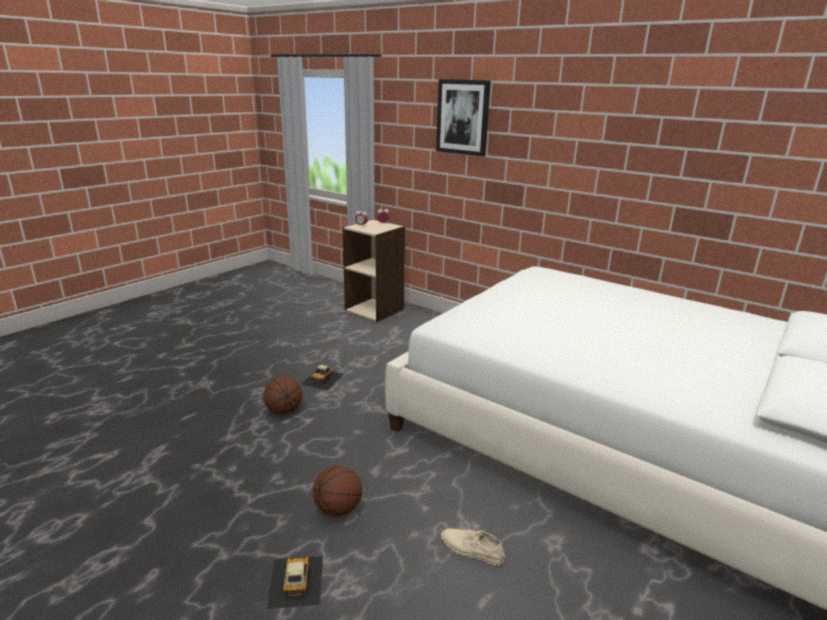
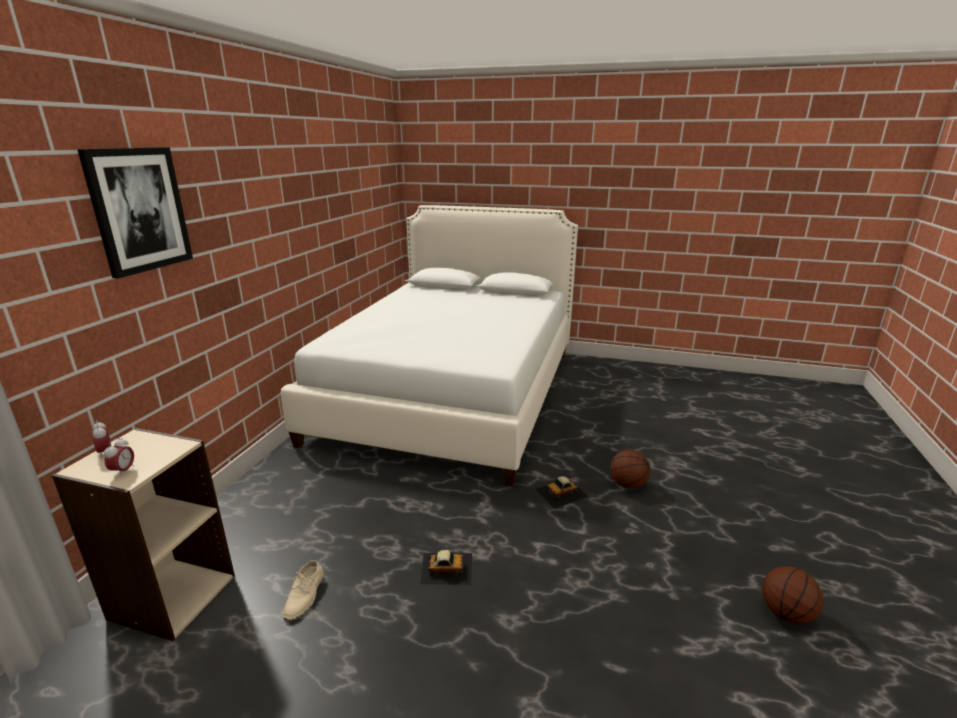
camera: 110 degrees left, 0 degrees up
basketball [263,376,302,415] -> basketball moved to [762,566,823,624]
toy car [267,556,323,609] -> toy car moved to [536,476,589,509]
beige shoe [441,528,505,566] -> beige shoe moved to [283,560,324,621]

